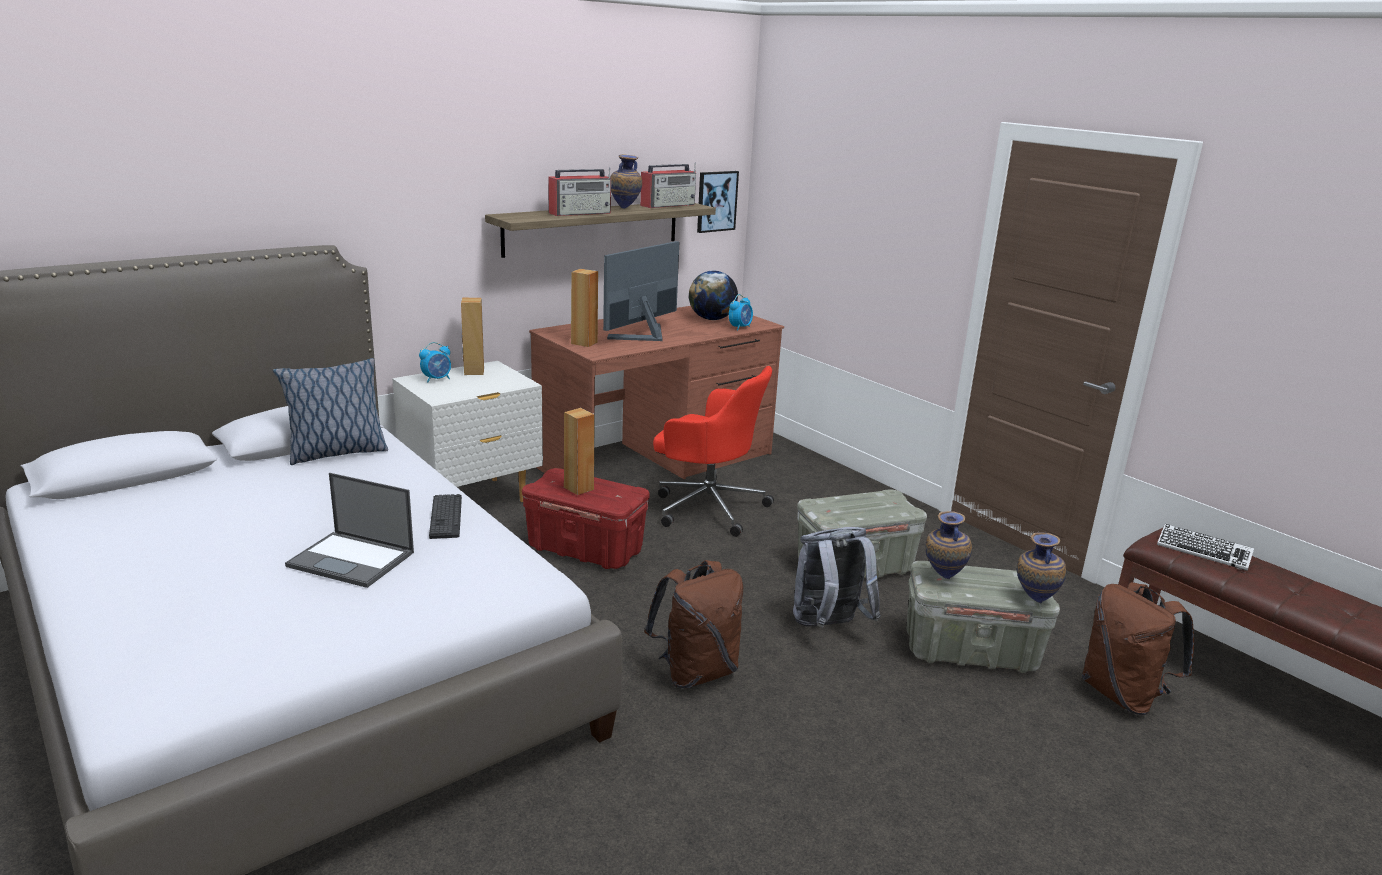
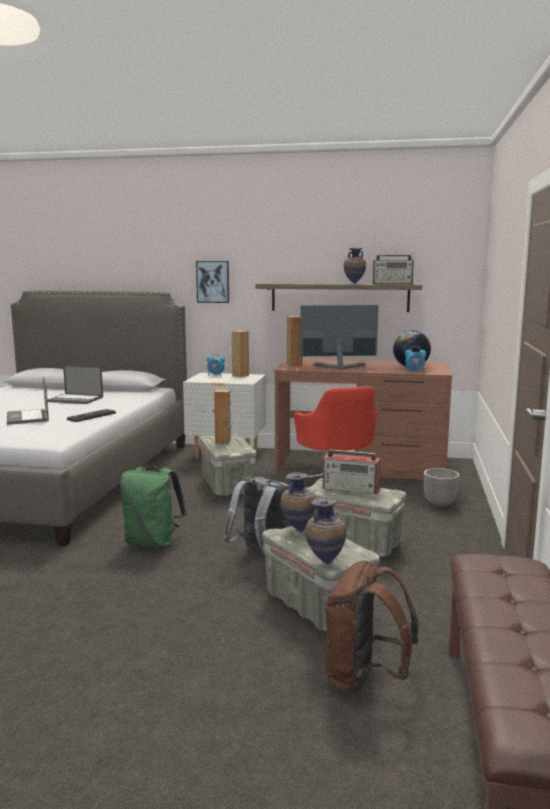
camera: 50 degrees right, 10 degrees down
pillow [273,358,388,465] -> none
red storage box [522,468,650,569] -> grey storage box [200,434,256,496]
radio [548,167,611,216] -> radio moved to [323,449,381,494]
brown backpack [644,560,743,688] -> green backpack [120,465,187,548]
picture [697,171,739,233] -> picture moved to [196,261,229,303]
keyboard [1157,524,1254,571] -> none
none -> laptop [47,365,103,404]
none -> planter [423,468,460,507]

